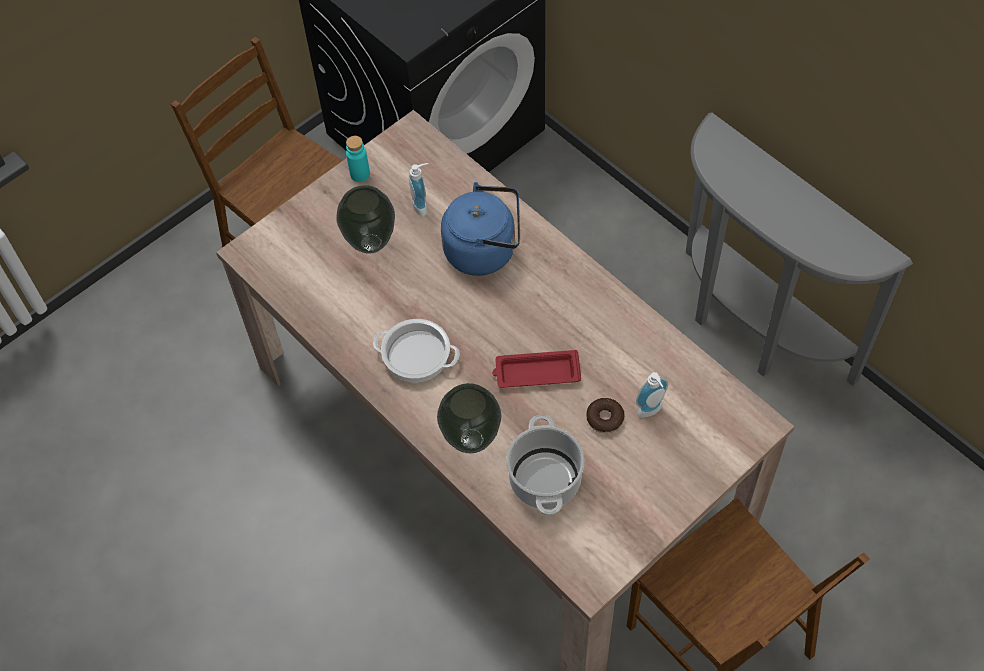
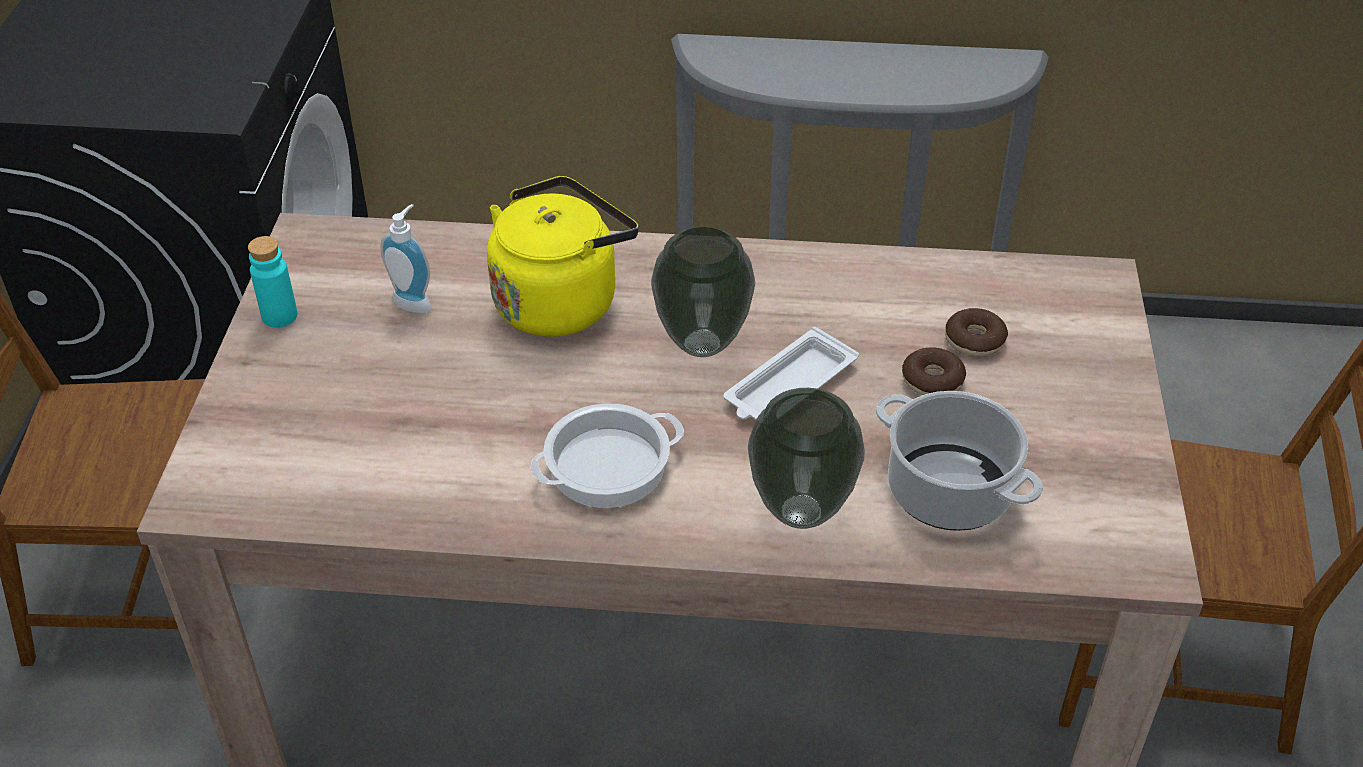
camera: 45 degrees left, 15 degrees down
vase [336,185,395,254] -> vase moved to [651,227,755,357]
blue kettle [441,182,520,276] -> yellow kettle [487,176,639,337]
red tray [492,350,581,388] -> white tray [724,327,859,420]
soap dispenser [636,372,668,418] -> donut [945,308,1008,356]

